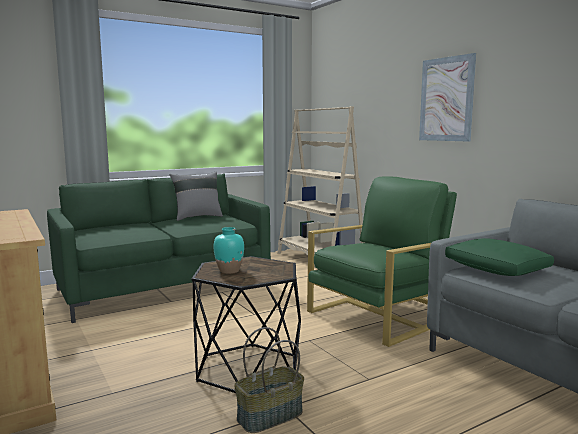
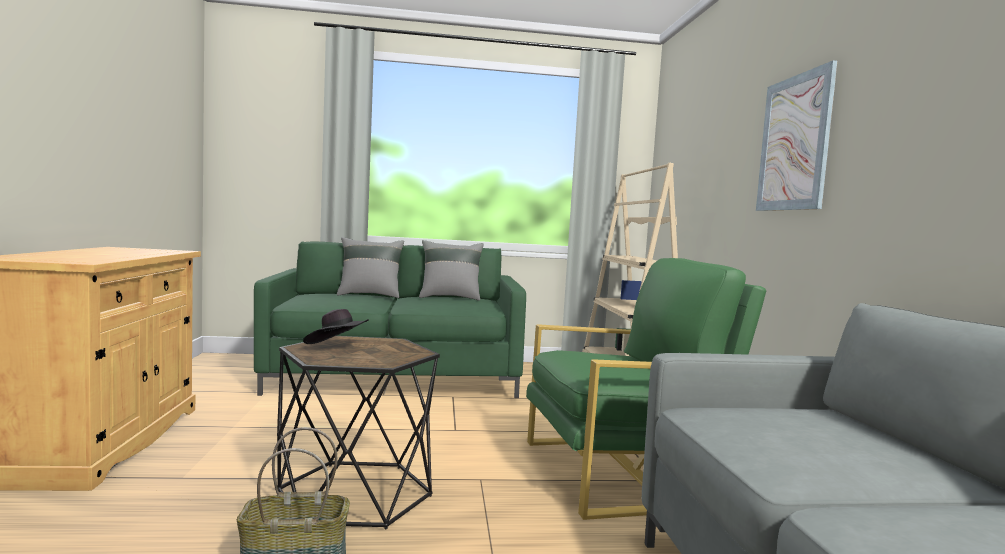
camera: 25 degrees right, 5 degrees down
turquoise vase [213,227,244,274] -> black hat [303,309,368,344]
green pillow [445,238,554,276] -> none
none -> grey pillow [337,237,404,298]

